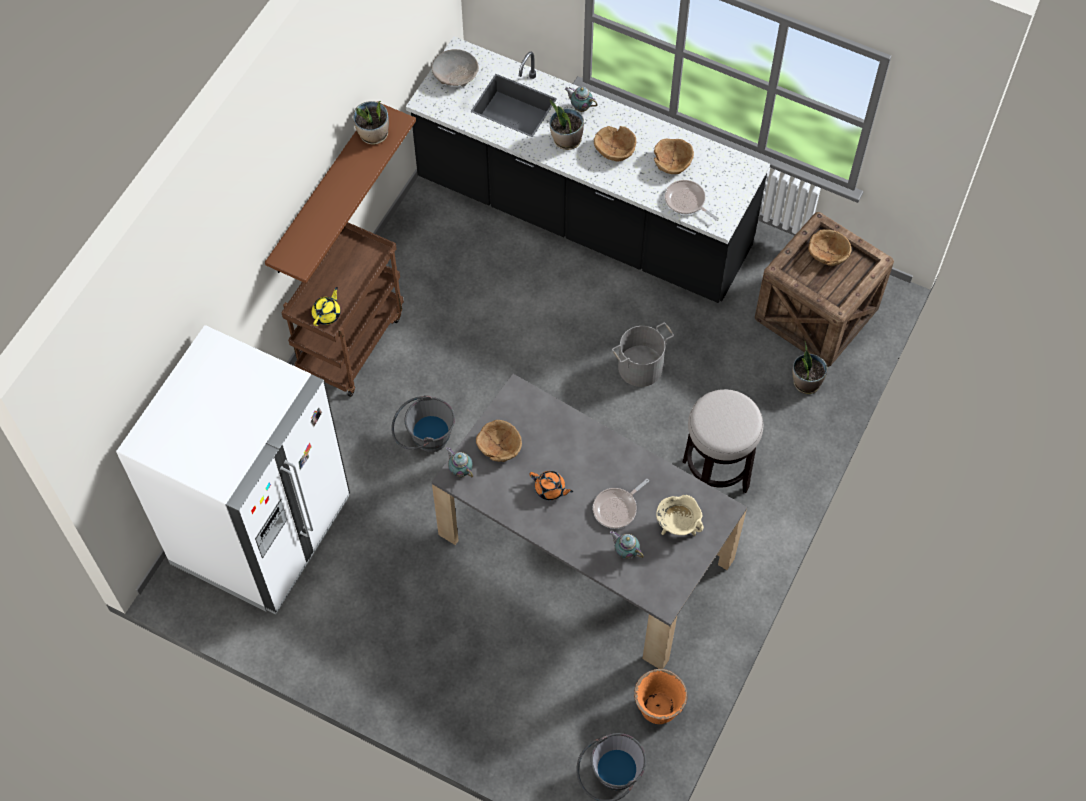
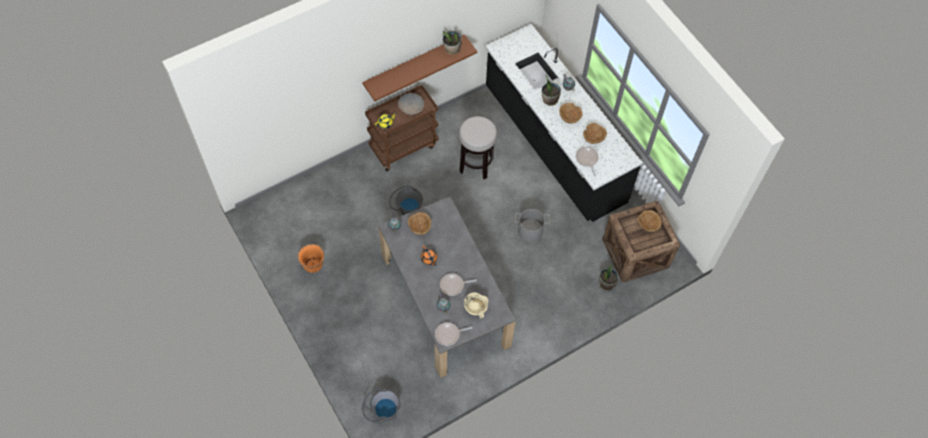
camera: 30 degrees right, 0 degrees up
white fridge [116,325,350,615] -> none
beige bowl [432,49,479,87] -> beige bowl moved to [398,93,424,115]
orange planter [634,669,688,724] -> orange planter moved to [297,244,325,273]
stool [683,389,763,493] -> stool moved to [459,116,498,179]
none -> frying pan [435,322,472,346]

